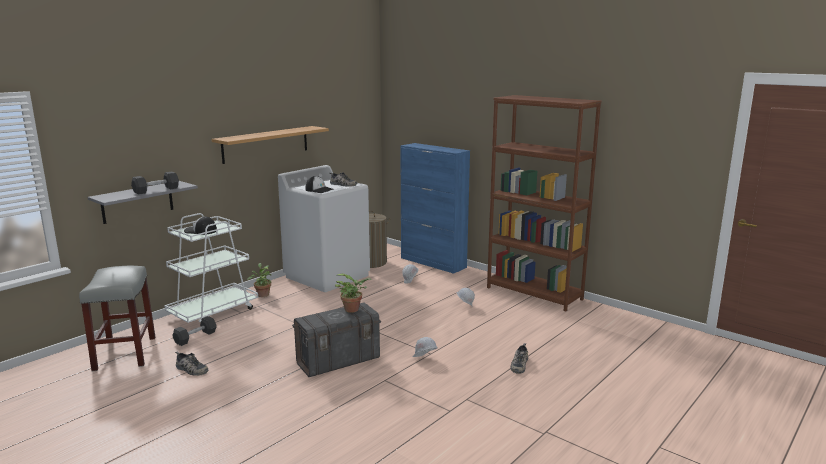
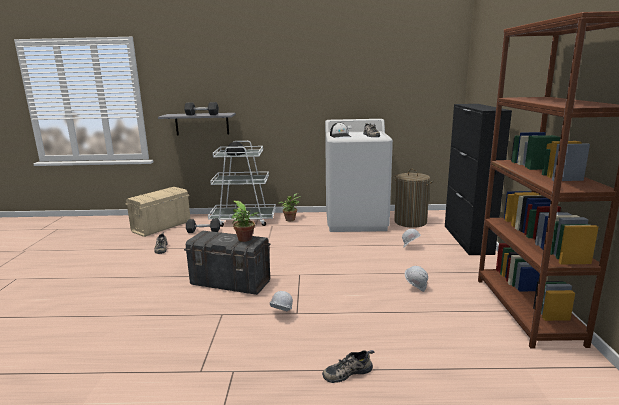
camera: 50 degrees right, 0 degrees up
grey stool [79,266,155,372] -> beige storage box [125,187,191,237]
shelf [211,126,329,164] -> none
blue cabinet [400,143,470,274] -> black cabinet [445,104,512,255]

